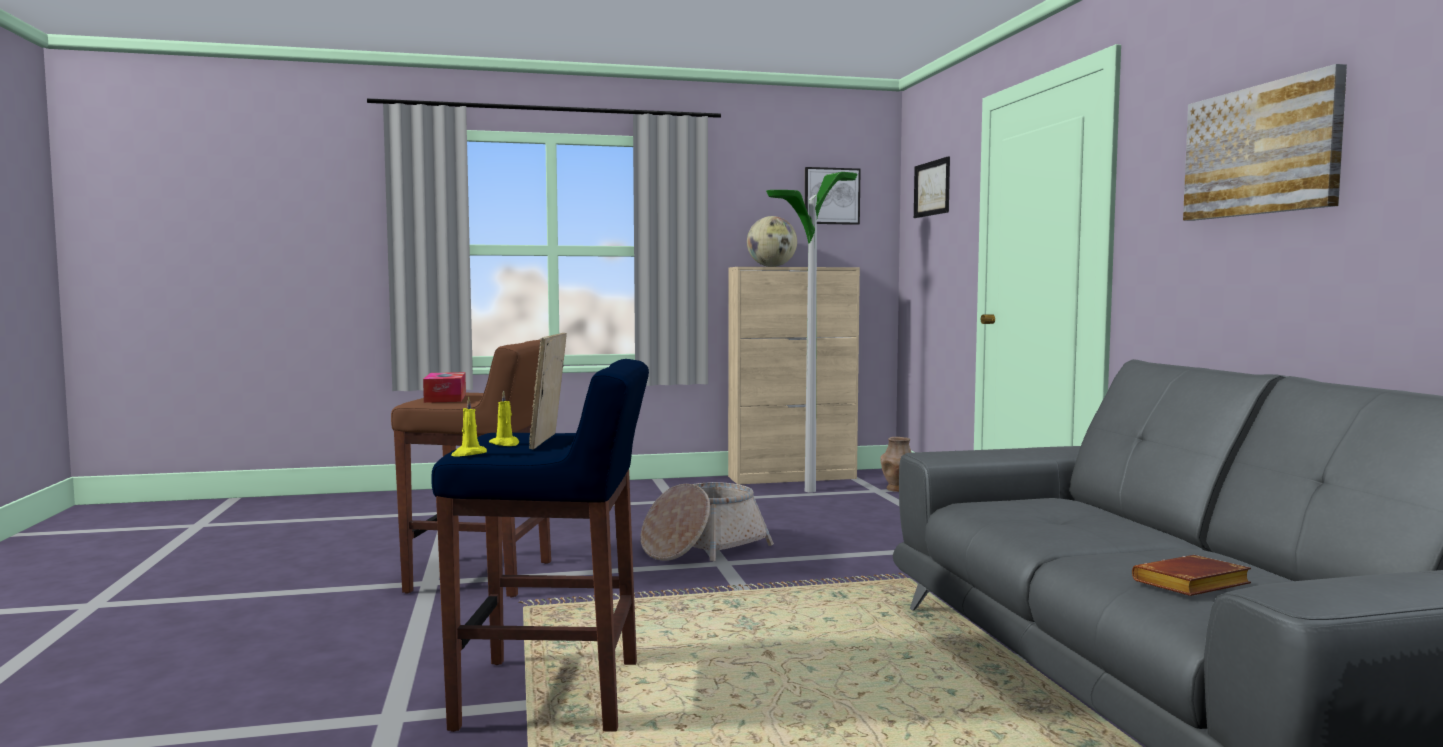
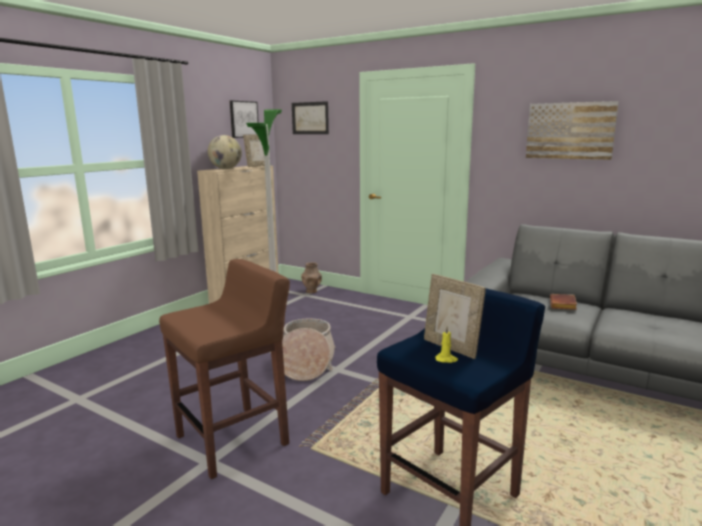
camera: 45 degrees left, 10 degrees up
tissue box [423,372,466,403] -> none
yellow candle [451,397,487,457] -> none
brown book [1132,555,1251,596] -> brown book moved to [550,294,577,310]
none -> picture frame [243,134,265,167]

